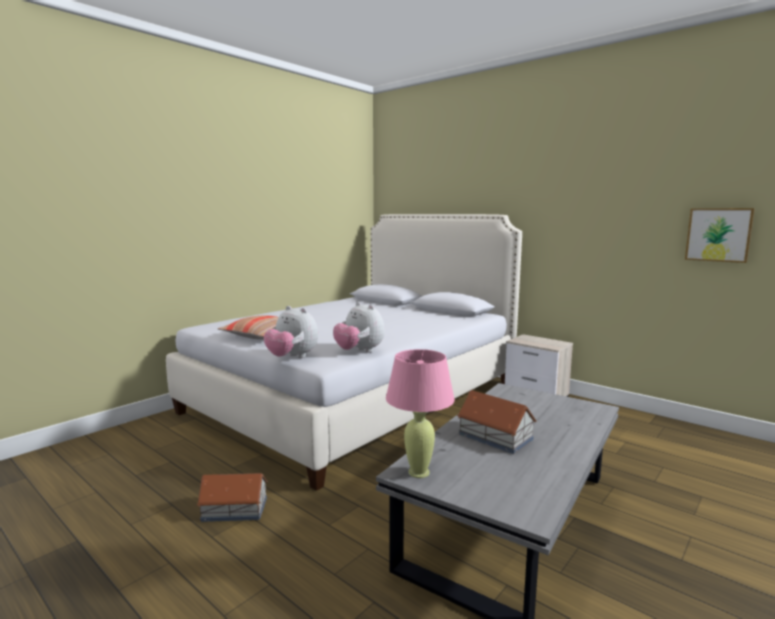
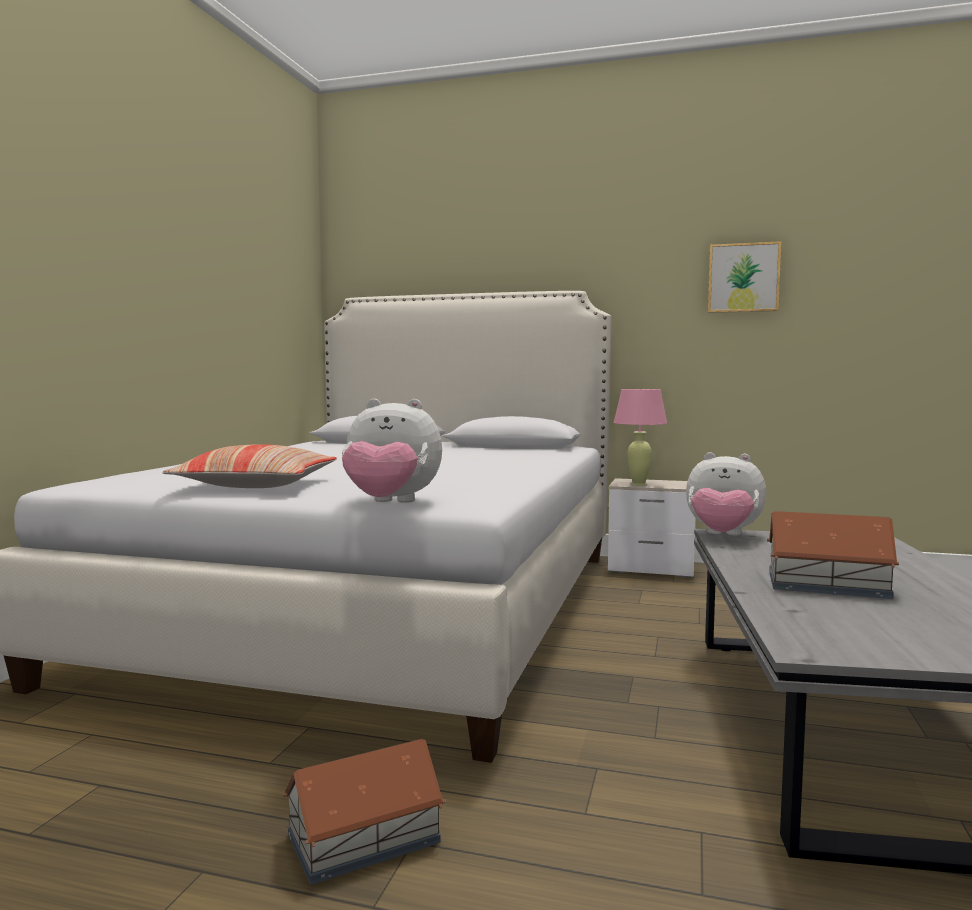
camera: 25 degrees left, 5 degrees down
plush toy [333,302,385,353] -> plush toy moved to [686,452,766,535]
pink table lamp [386,349,455,478] -> pink table lamp moved to [613,389,667,486]
picture [685,208,755,263] -> picture moved to [708,241,781,313]

